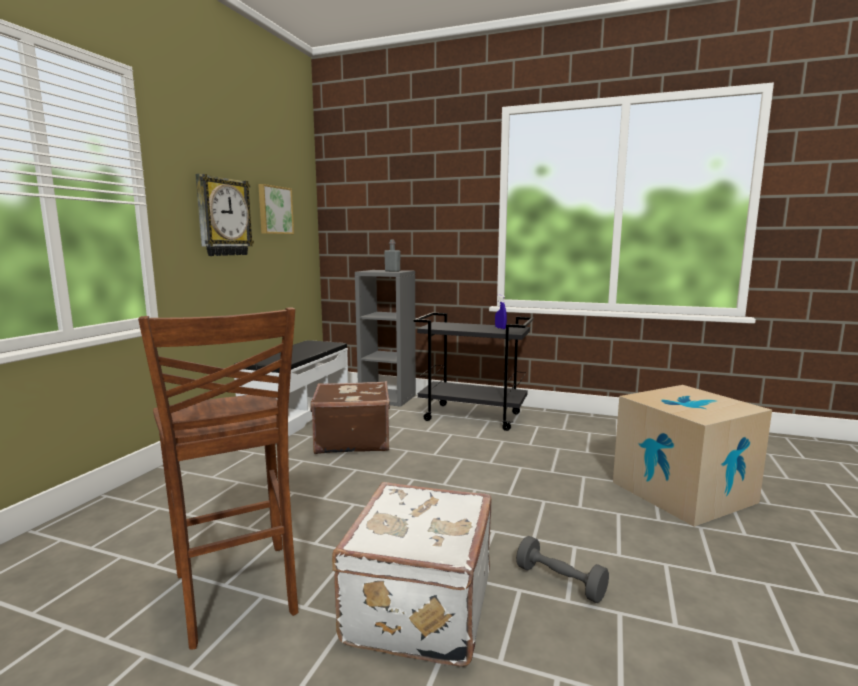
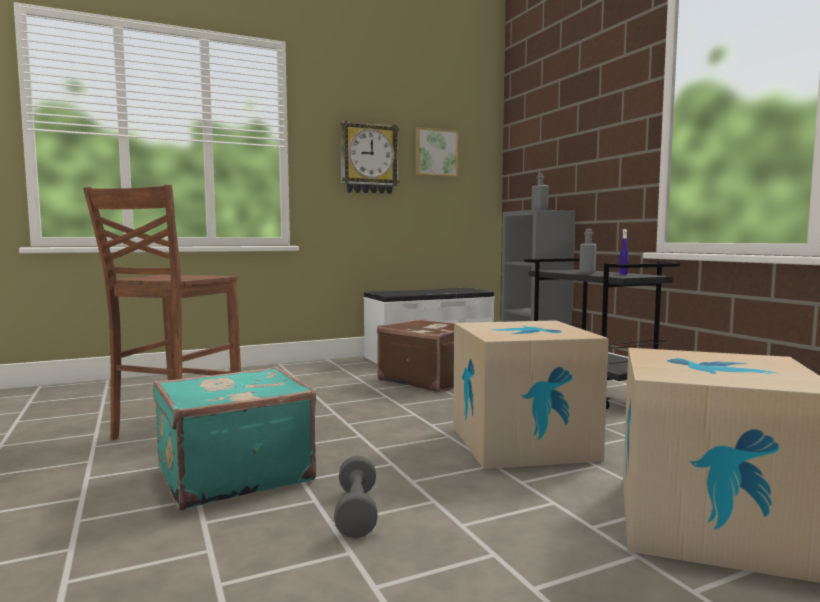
camera: 45 degrees right, 5 degrees down
white suitcase [332,482,492,667] -> turquoise suitcase [153,366,317,511]
none -> cardboard box [453,320,609,469]
none -> grey bottle [579,228,597,274]

